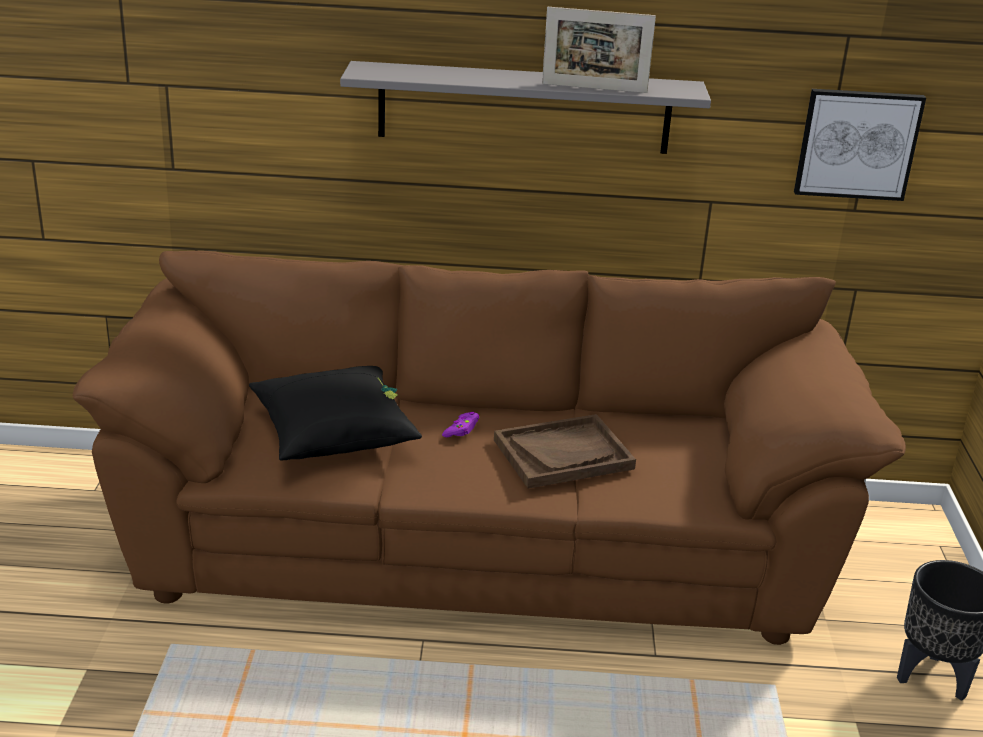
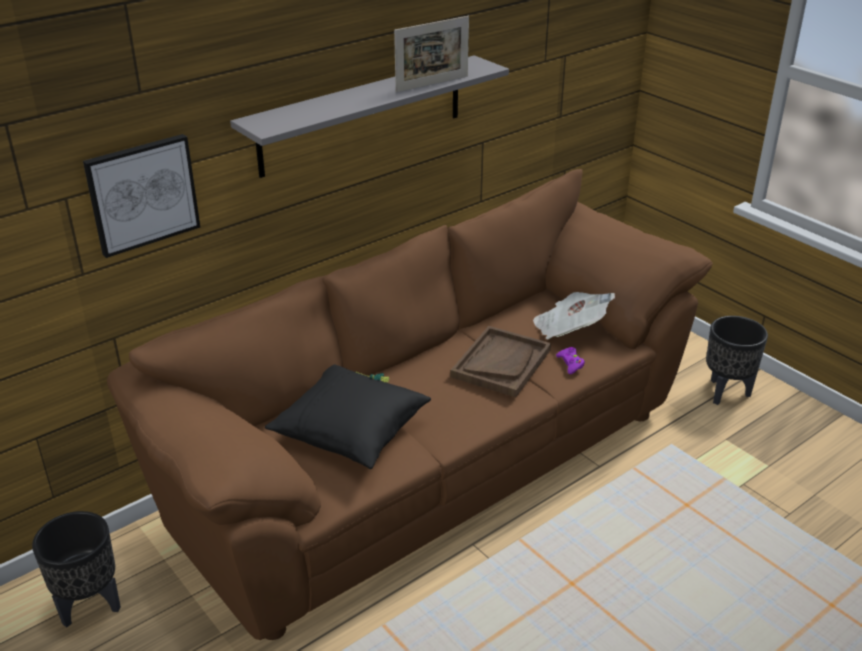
camera: 40 degrees left, 5 degrees up
purple game controller [442,412,479,437] -> purple game controller moved to [556,347,585,374]
picture [794,89,926,201] -> picture moved to [83,134,200,258]
none -> black planter [32,511,121,628]
none -> newspaper [533,292,615,340]

